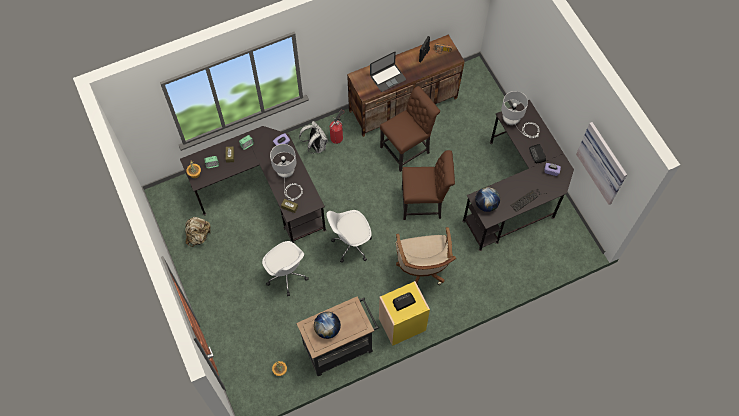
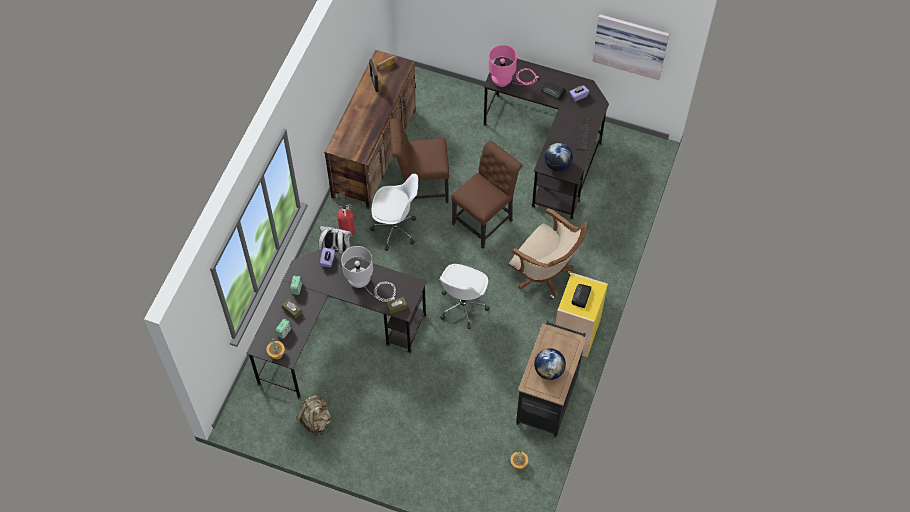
camera: 45 degrees left, 5 degrees down
white office chair [262,241,309,296] -> white office chair moved to [370,174,418,251]
laptop [370,52,406,92] -> none
brown chair [380,86,440,172] -> brown chair turned 105 degrees counterclockwise [390,119,449,203]
grey table lamp [501,91,539,138] -> pink table lamp [489,45,539,87]

